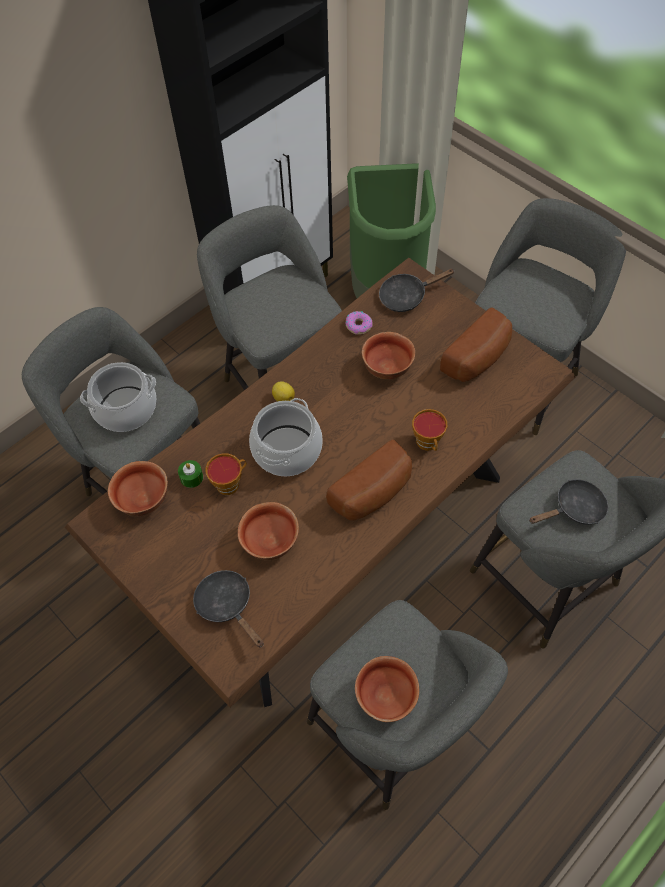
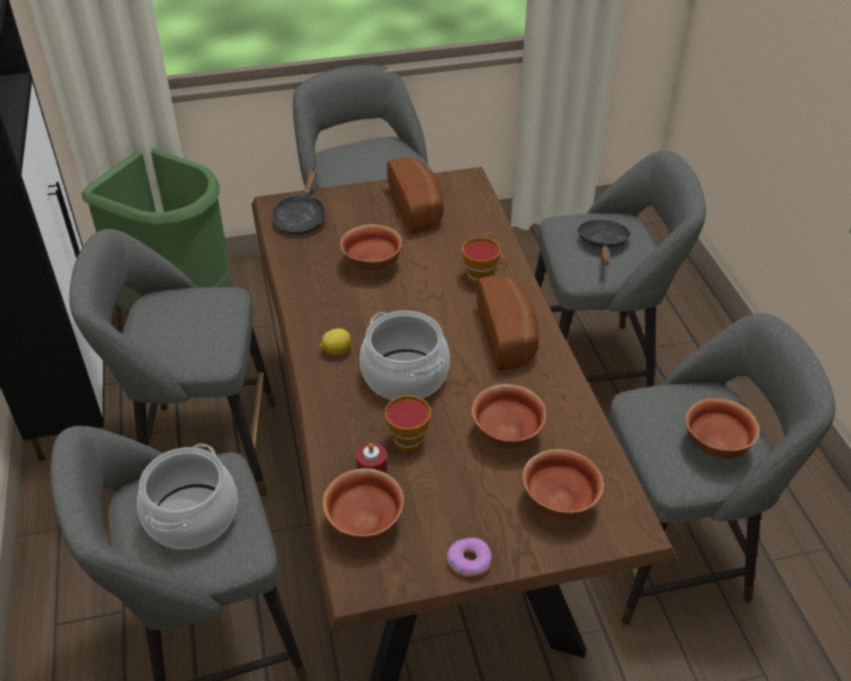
camera: 60 degrees left, 15 degrees down
green candle [178,460,203,488] -> red candle [356,443,387,473]
black frying pan [193,570,264,647] -> bowl [522,449,604,520]
donut [345,311,373,335] -> donut moved to [447,538,492,576]

